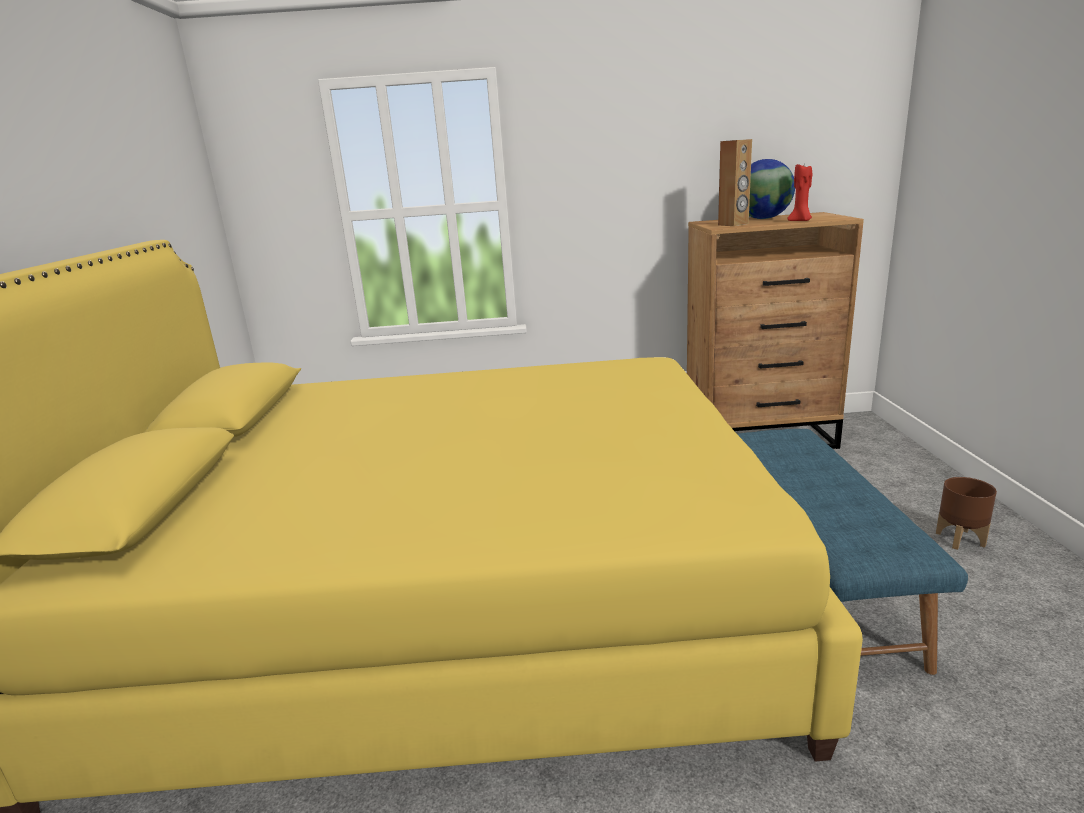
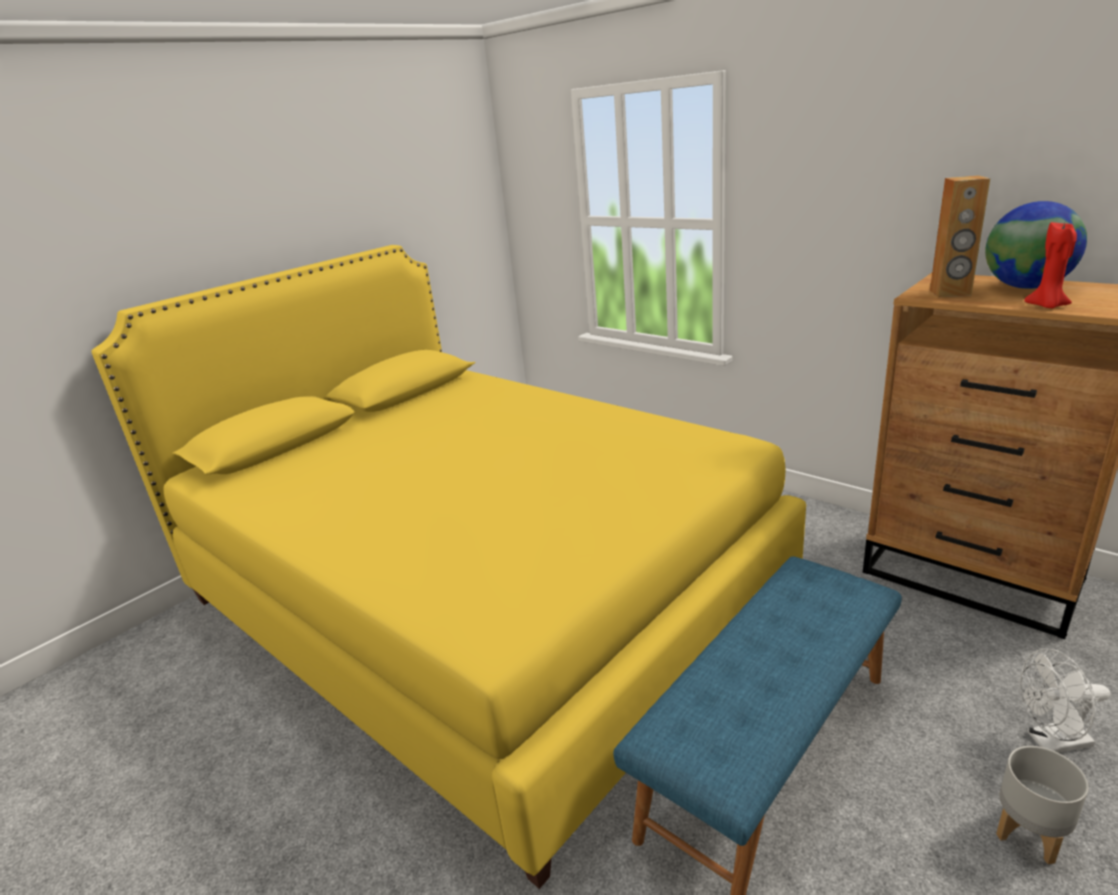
camera: 45 degrees right, 5 degrees up
brown planter [936,477,997,550] -> grey planter [996,746,1089,864]
none -> white fan [1019,648,1111,753]

